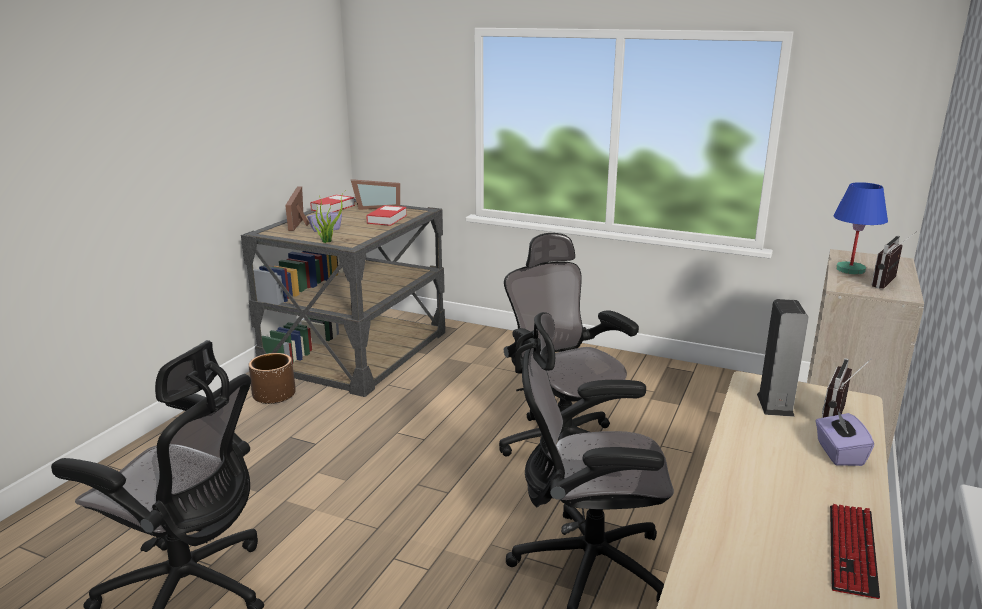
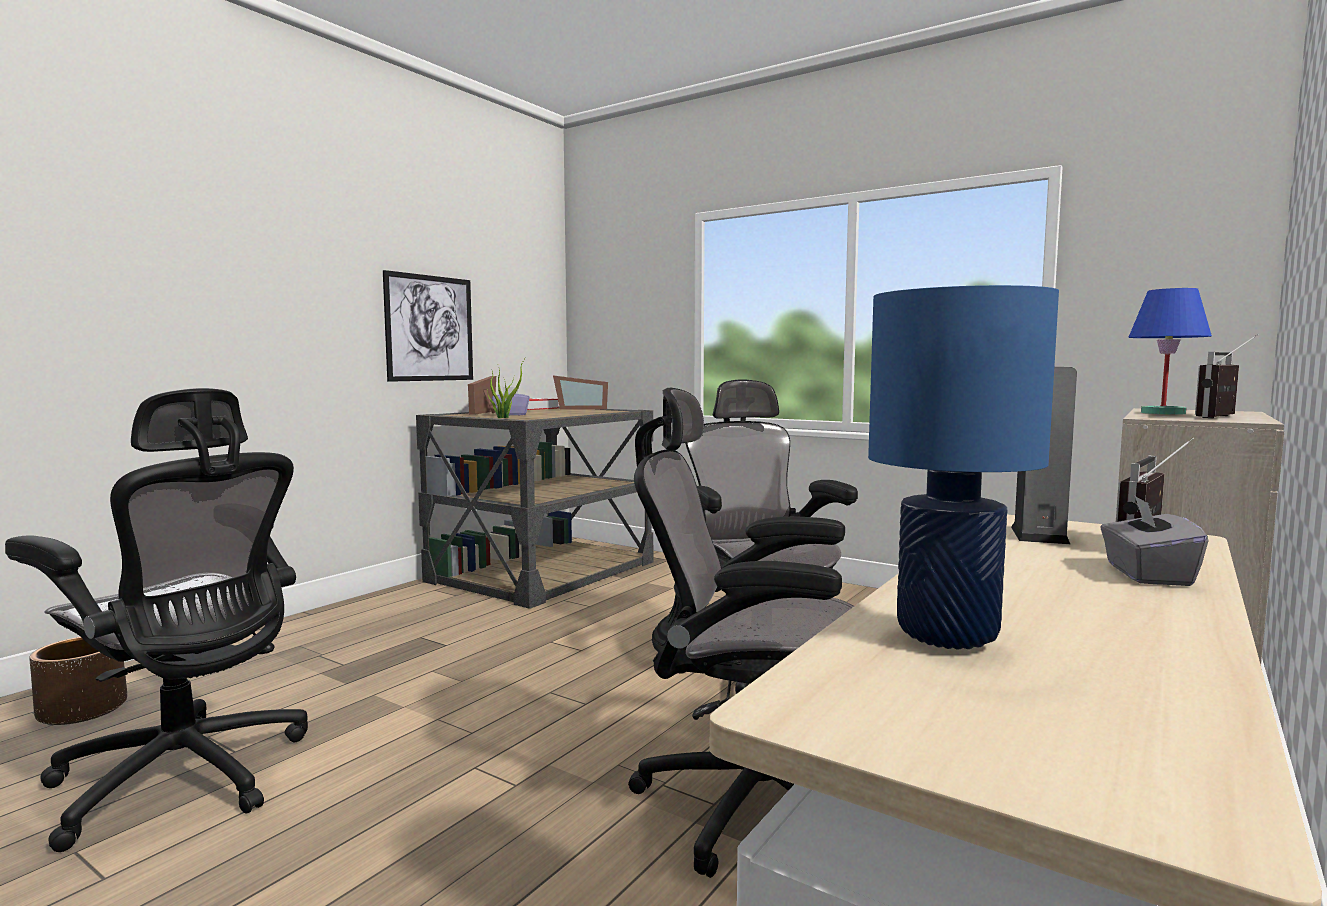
camera: 10 degrees right, 15 degrees down
brown planter [249,353,296,404] -> brown planter moved to [29,637,127,725]
book [366,205,407,226] -> none
purple tissue box [816,409,874,466] -> grey tissue box [1100,495,1208,586]
keyboard [830,504,880,599] -> none
none -> picture [383,270,473,382]
none -> blue table lamp [868,285,1059,650]

